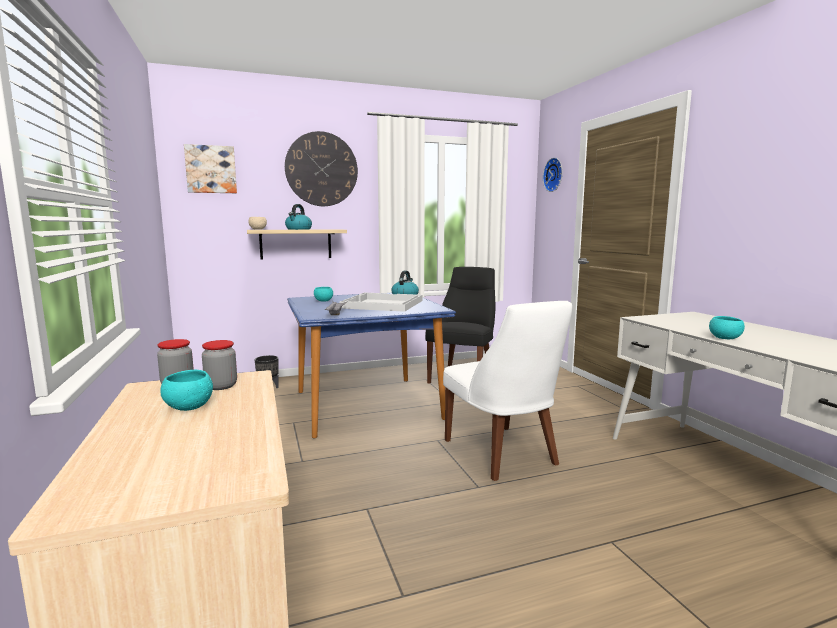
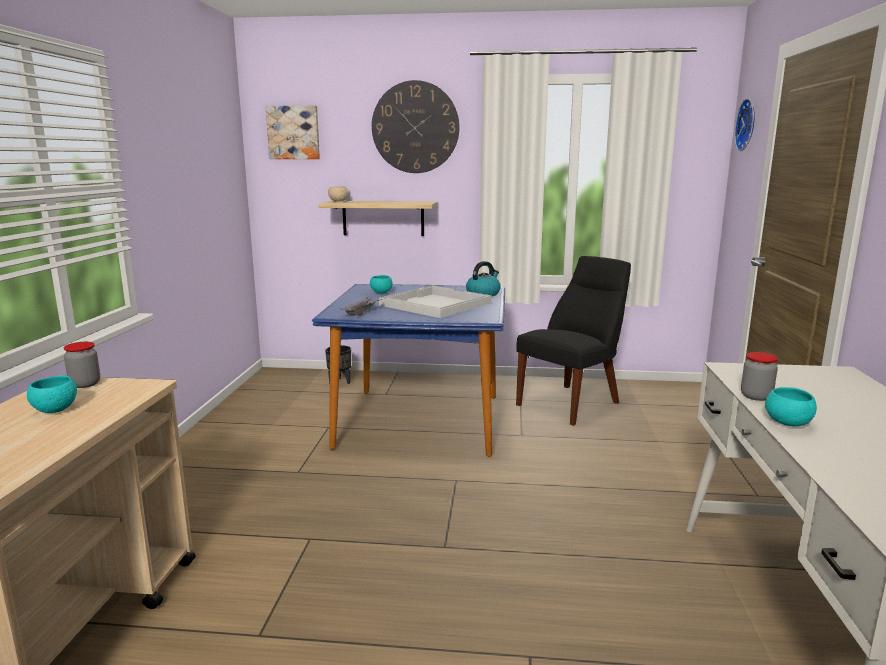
camera: 25 degrees right, 5 degrees up
jar [202,340,237,390] -> jar moved to [741,352,778,401]
kettle [285,204,312,230] -> none
white chair [443,301,572,481] -> none

